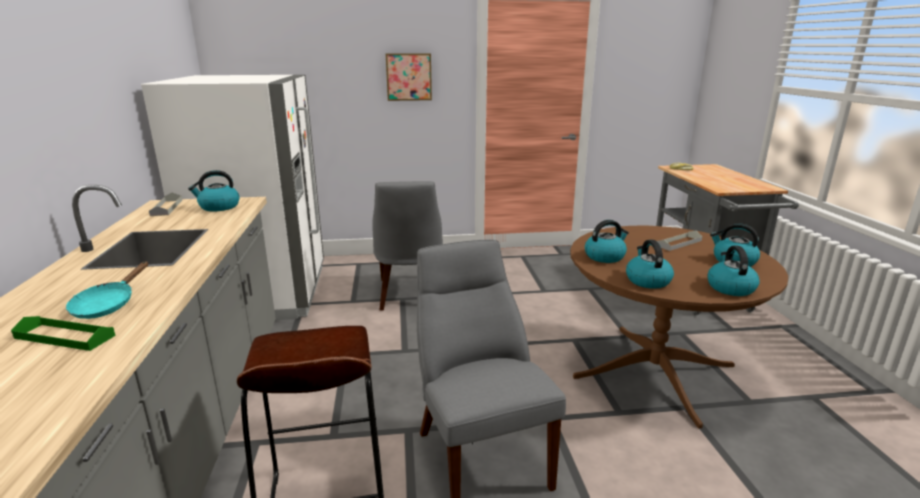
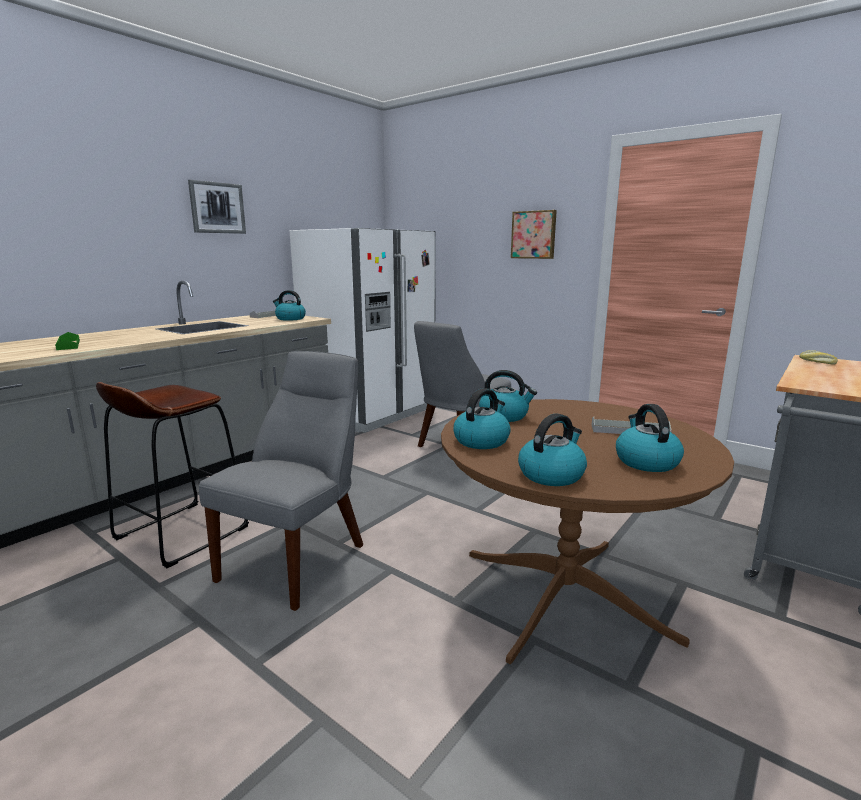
camera: 45 degrees right, 5 degrees down
turquoise frying pan [66,261,149,319] -> none
none -> picture [188,180,246,234]

